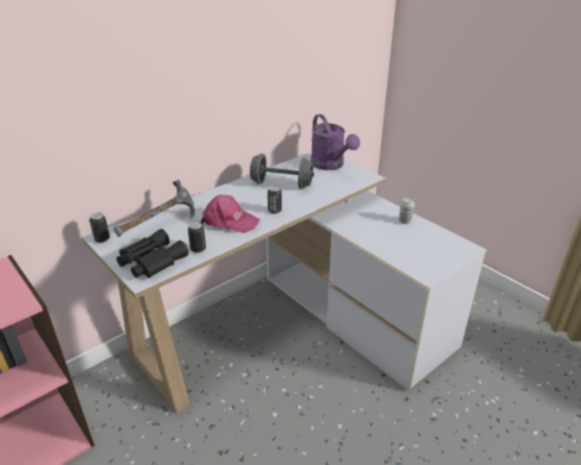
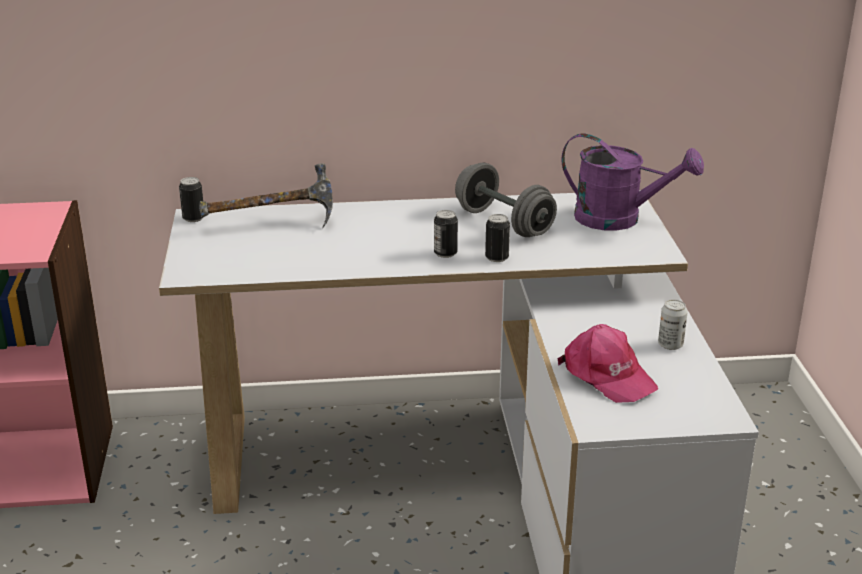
camera: 35 degrees right, 5 degrees down
black binoculars [116,229,189,278] -> none
can [188,222,206,253] -> can moved to [485,214,510,262]
pink cap [201,195,260,233] -> pink cap moved to [558,324,658,403]
purple watering can [311,114,360,170] -> purple watering can turned 75 degrees counterclockwise [561,133,704,231]

